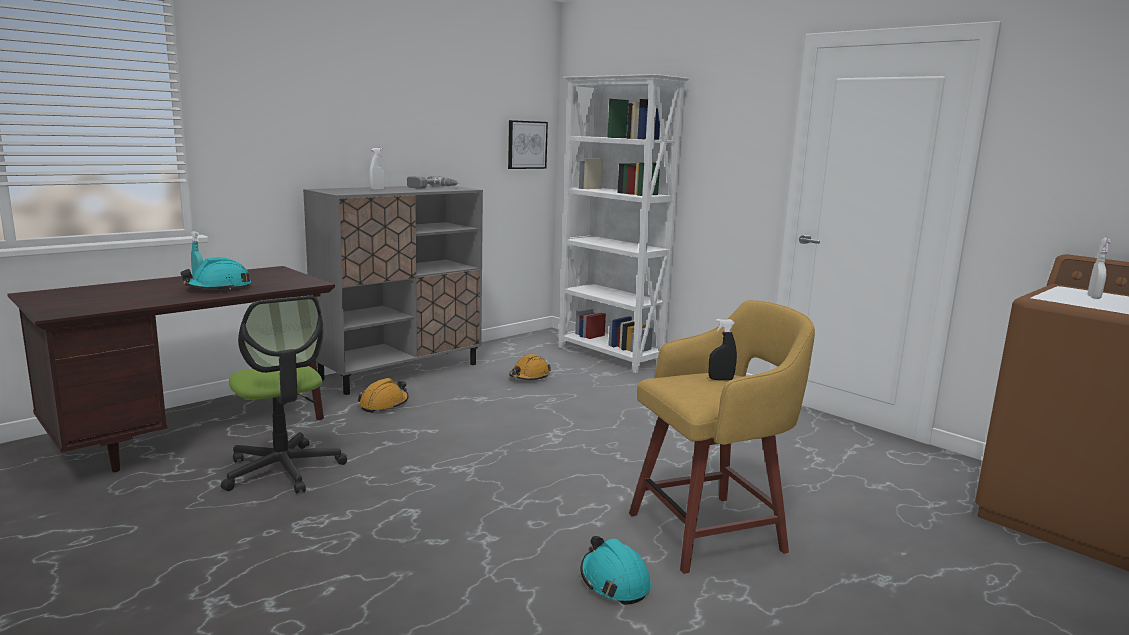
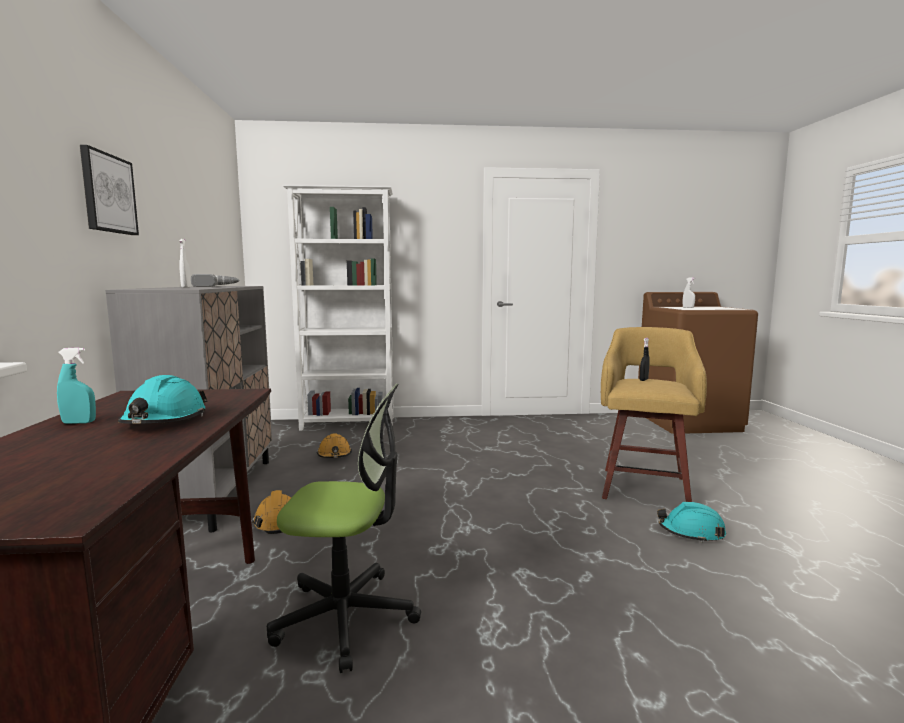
camera: 50 degrees left, 5 degrees down
picture [508,120,548,169] -> picture moved to [80,145,139,235]

